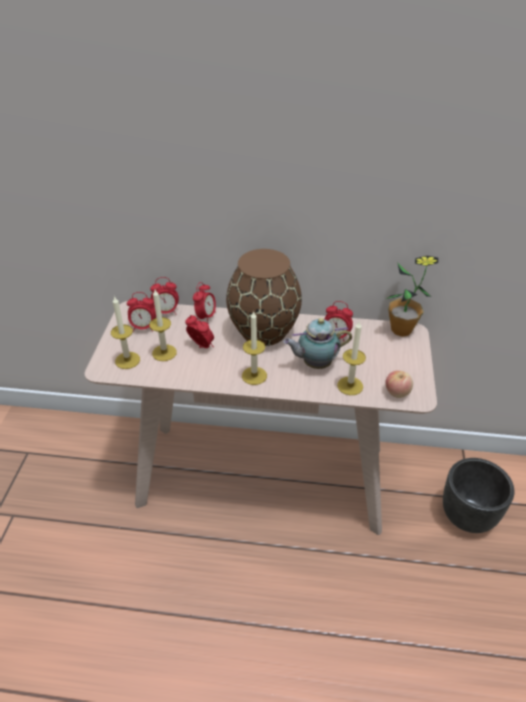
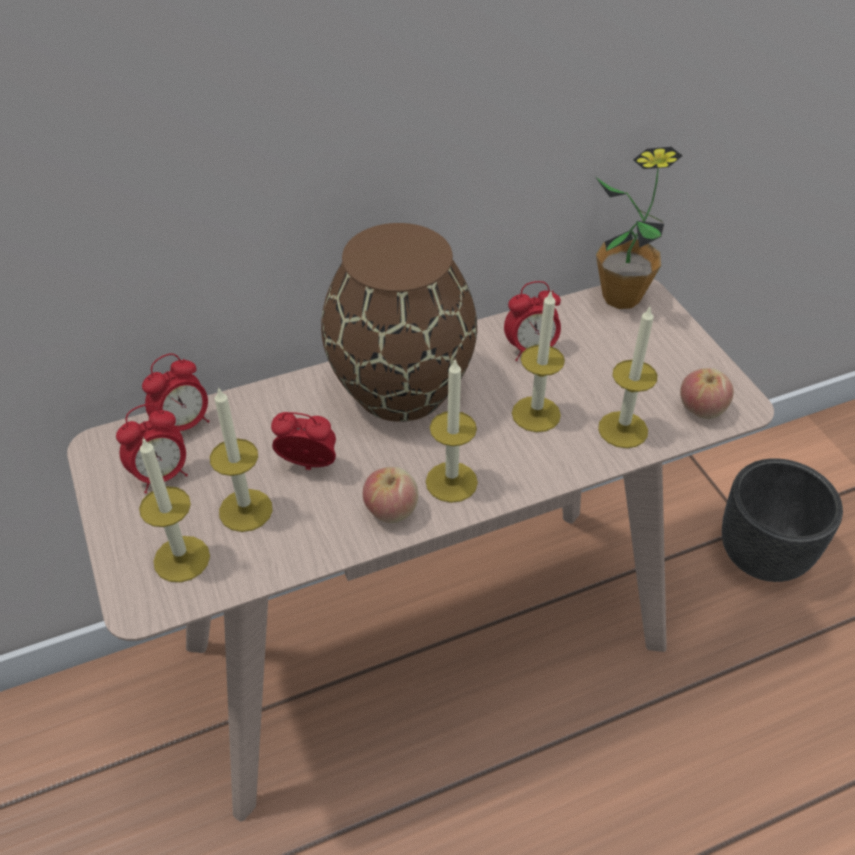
camera: 30 degrees left, 5 degrees up
alarm clock [193,282,216,324] -> none
teapot [283,318,352,369] -> candle [512,292,565,432]
none -> apple [363,467,418,523]

